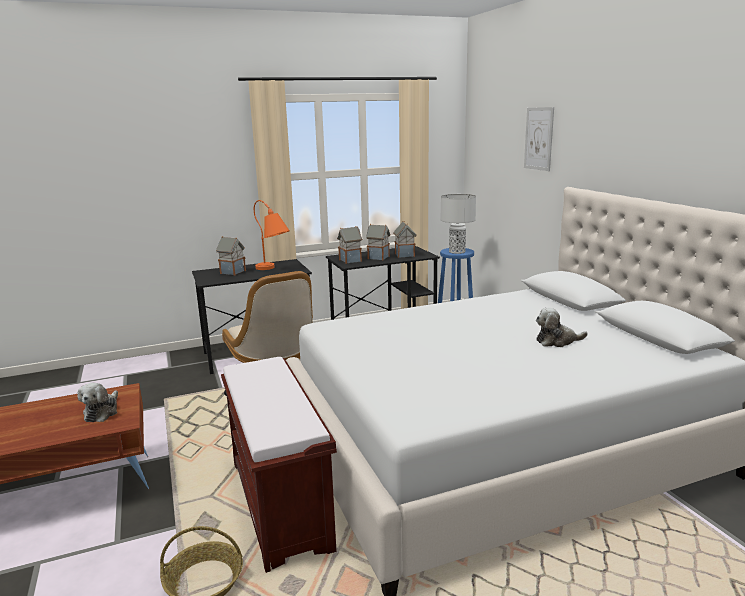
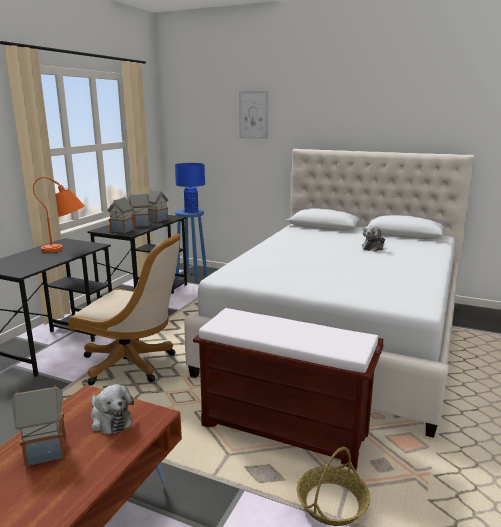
camera: 45 degrees left, 0 degrees up
toy house [216,237,246,276] -> toy house moved to [11,385,66,468]
white table lamp [440,194,476,254] -> blue table lamp [175,163,205,213]

